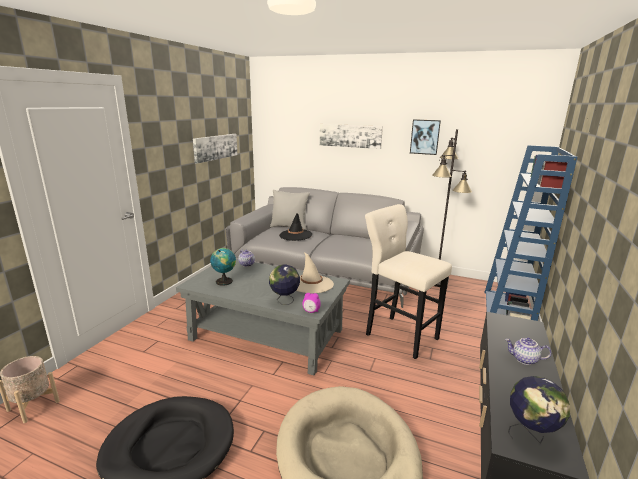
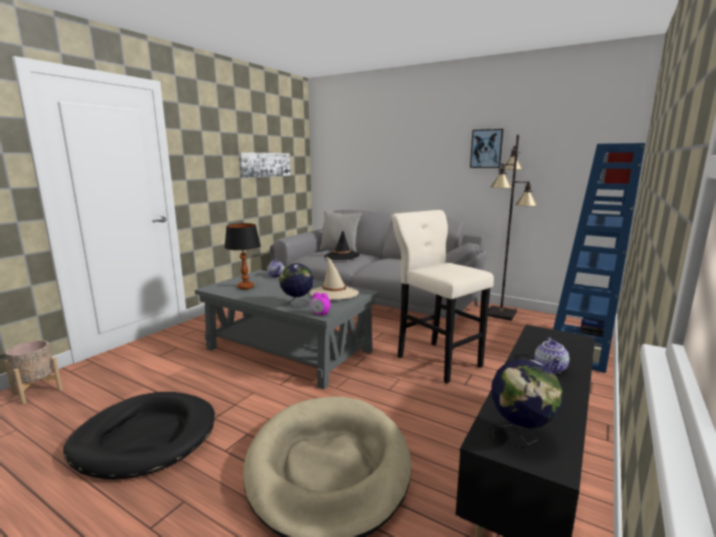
camera: 10 degrees right, 5 degrees down
globe [210,248,236,286] -> table lamp [224,223,261,289]
picture [320,124,383,149] -> none
teapot [505,338,551,365] -> teapot turned 105 degrees counterclockwise [535,337,569,374]

